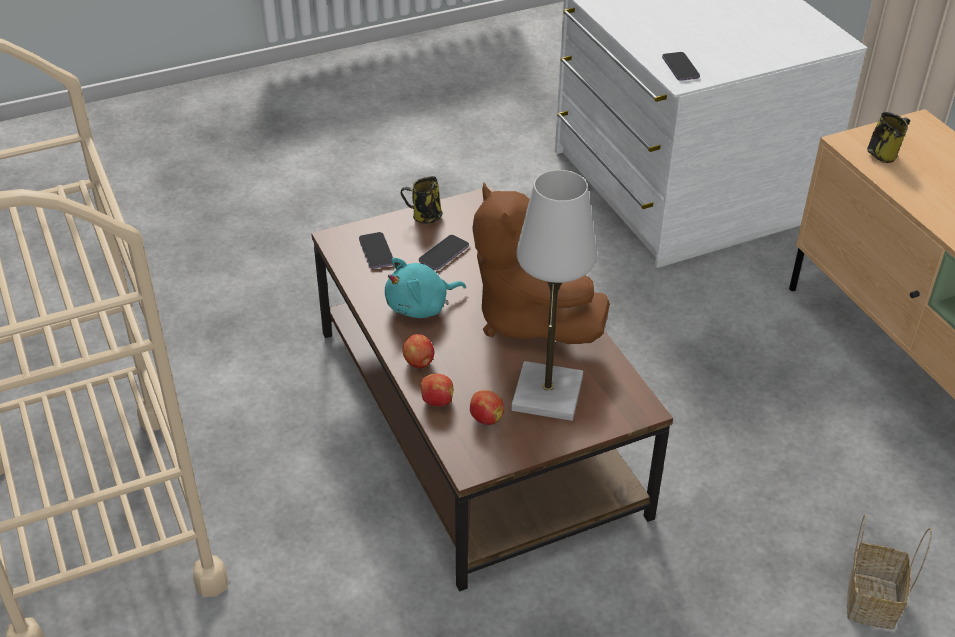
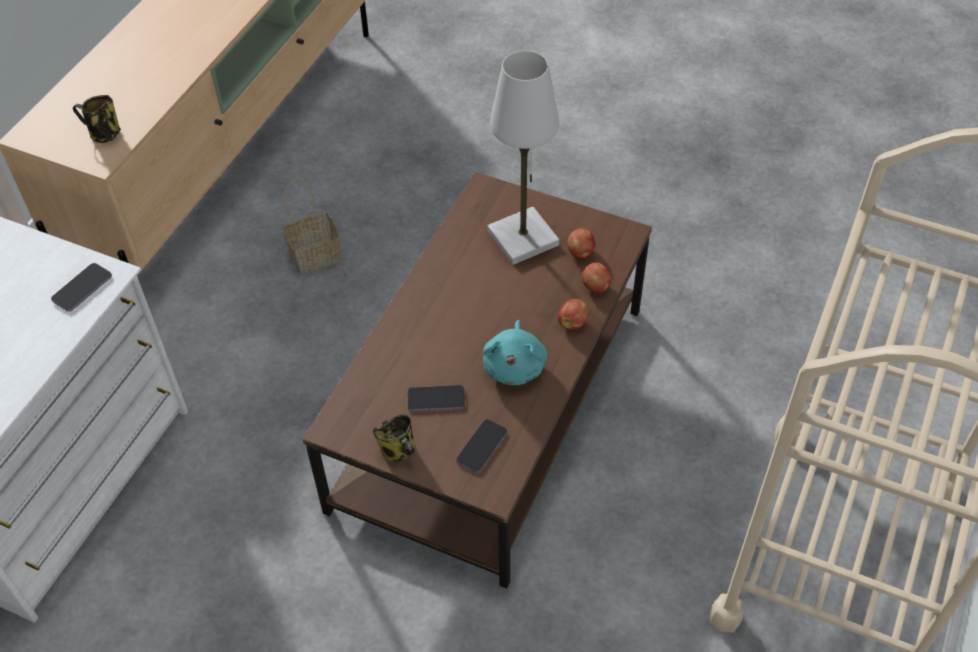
camera: 130 degrees left, 10 degrees up
turquoise plush toy [385,258,466,318] -> turquoise plush toy turned 75 degrees clockwise [483,320,548,385]
brown plush toy [472,183,610,344] -> none
basket [847,514,932,630] -> basket moved to [282,178,342,275]

